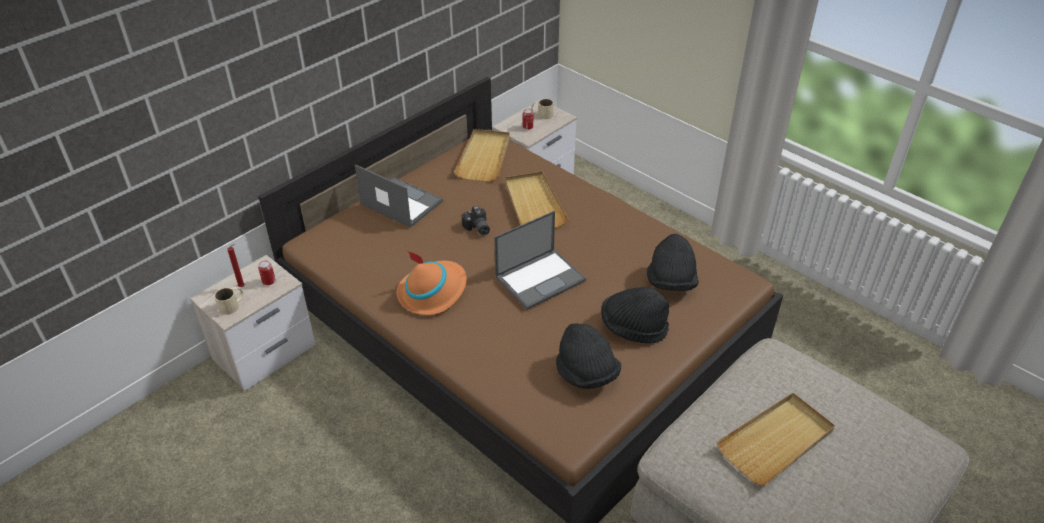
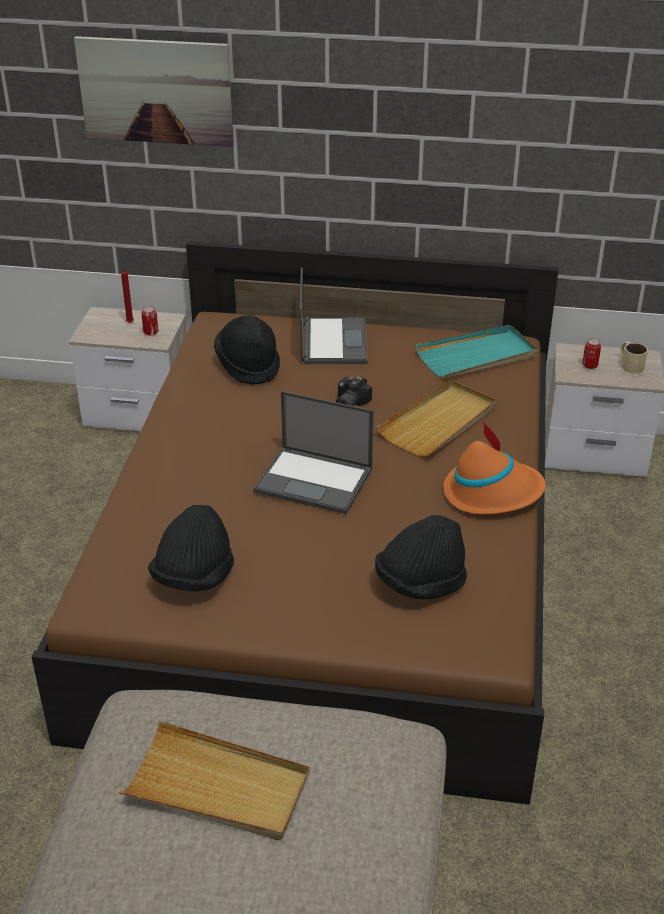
camera: 55 degrees right, 5 degrees down
beige mug [214,287,243,315] -> none
orange hat [397,251,467,315] -> orange hat moved to [443,420,546,514]
beige tray [454,129,510,182] -> turquoise tray [415,325,538,378]
black hat [601,287,669,344] -> black hat moved to [214,315,280,385]
none -> picture [74,36,234,147]

